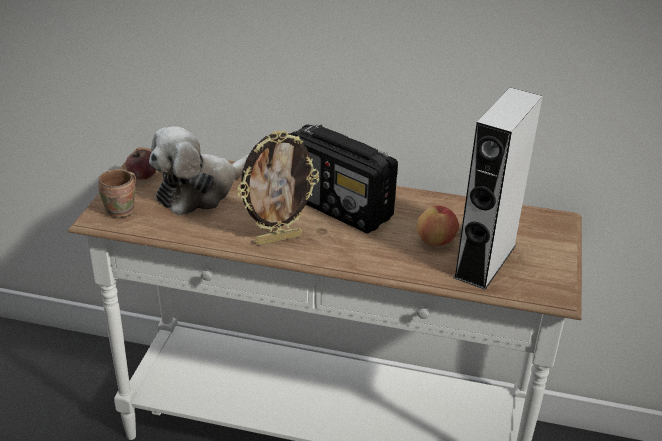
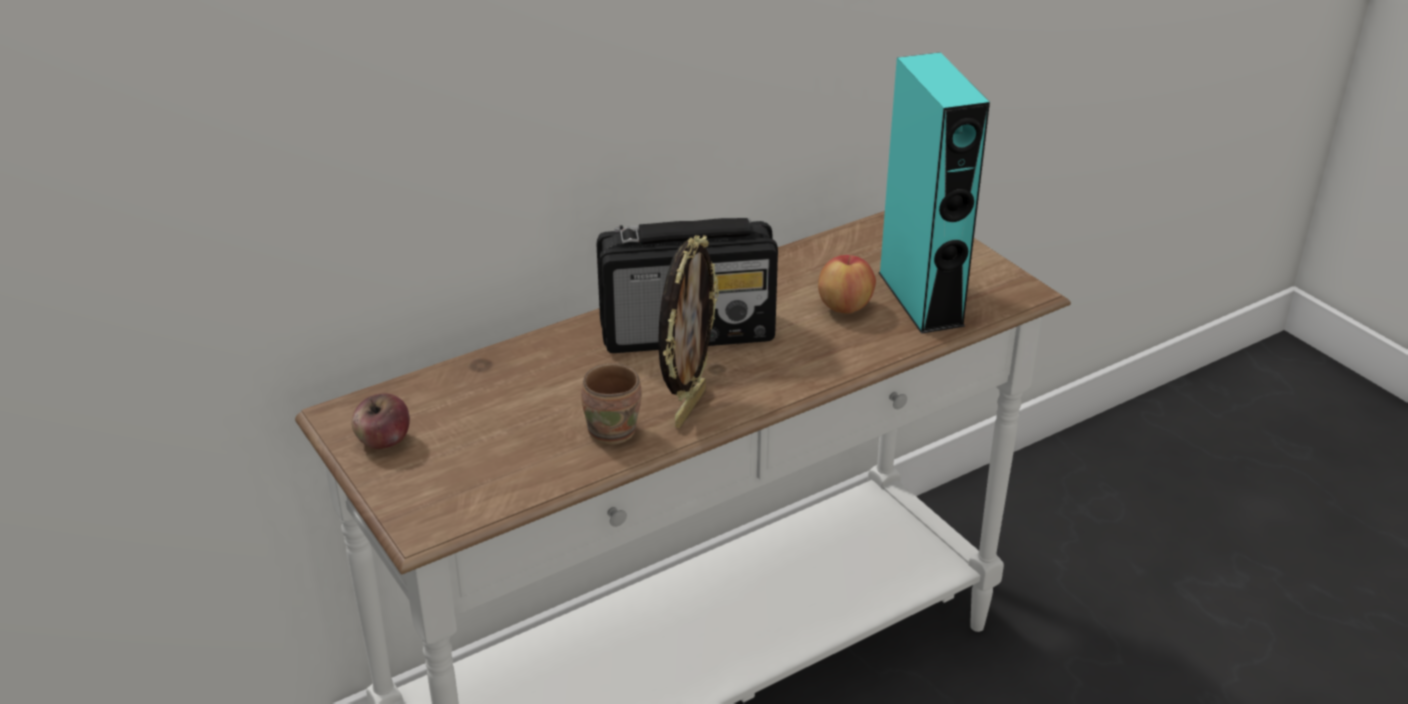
camera: 45 degrees left, 0 degrees up
brown mug [98,169,136,218] -> brown mug moved to [581,363,642,445]
plush toy [149,126,249,216] -> none
grey speaker [454,88,543,290] -> turquoise speaker [878,52,990,334]

